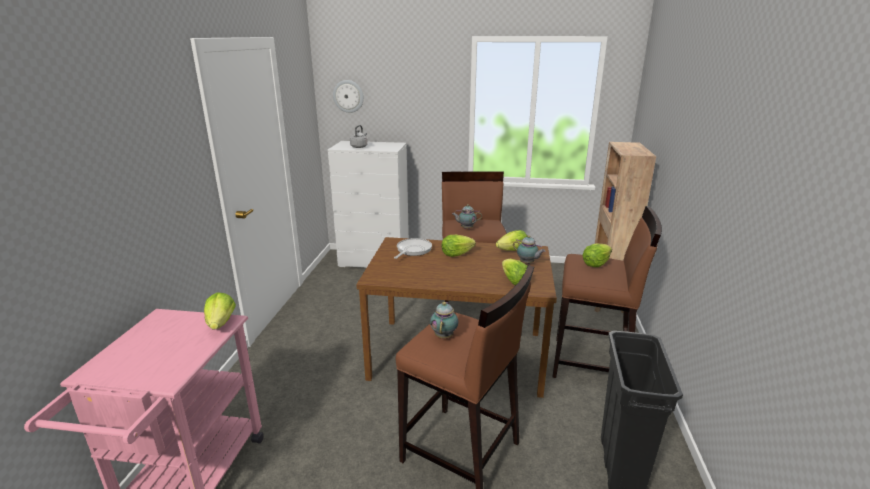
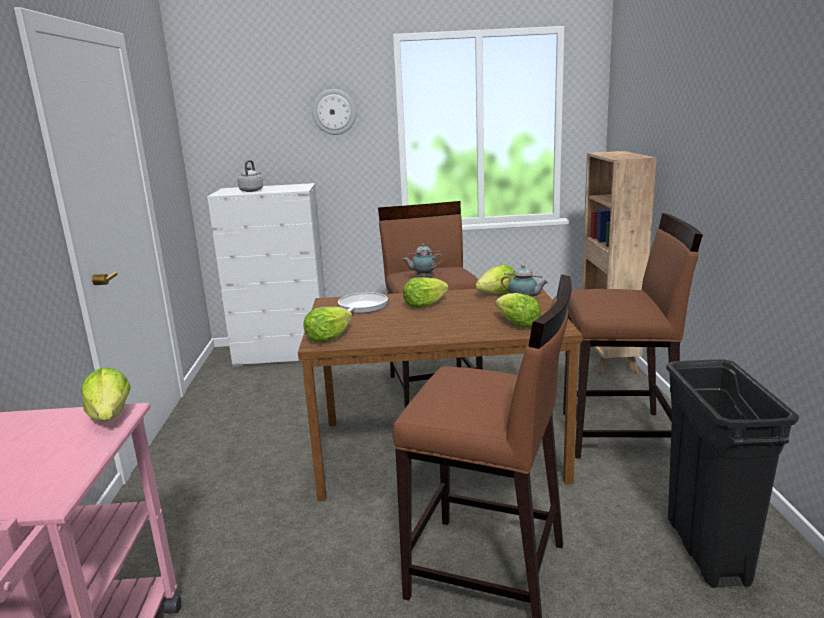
camera: 10 degrees left, 5 degrees down
wall clock [333,80,364,113] -> wall clock moved to [312,89,356,135]
teapot [430,302,458,339] -> none
lettuce [582,243,612,267] -> lettuce moved to [304,307,352,343]

